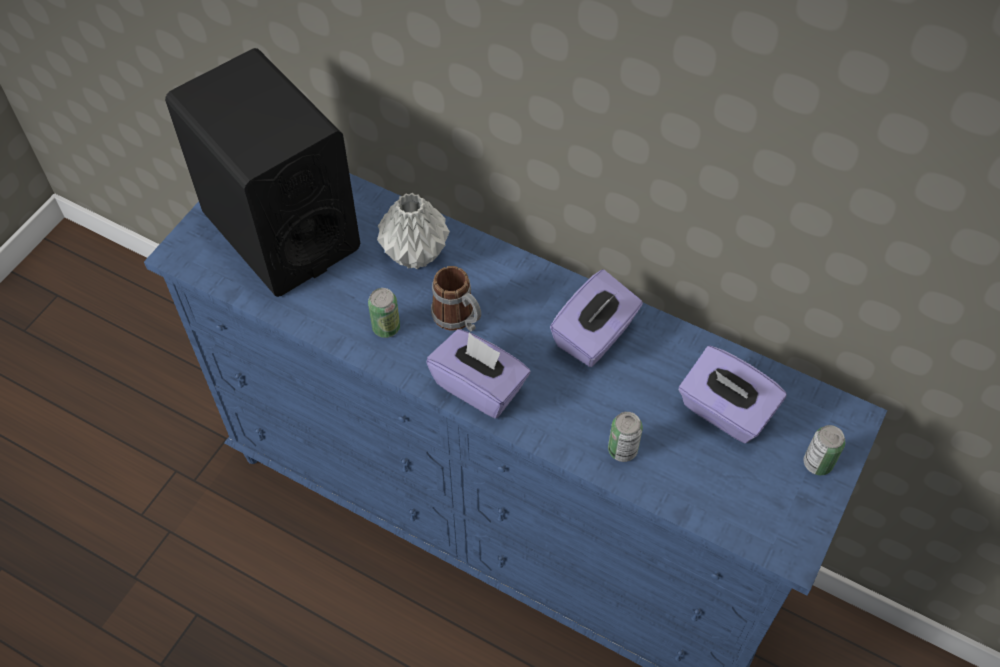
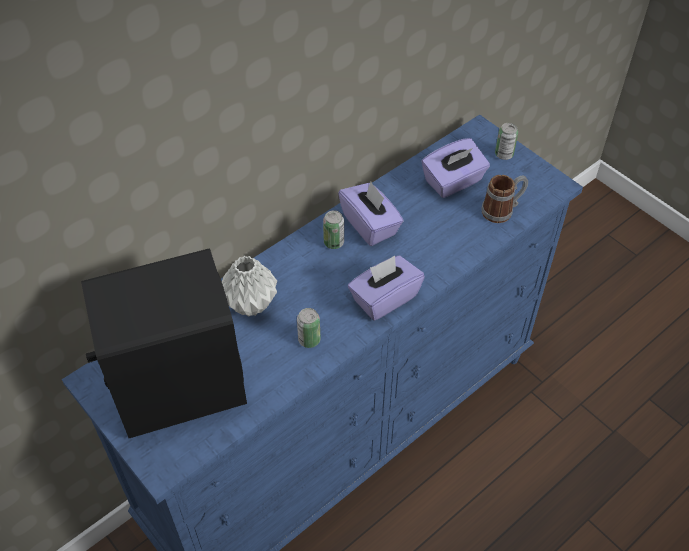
camera: 70 degrees left, 5 degrees down
mug [431,266,481,331] -> mug moved to [481,175,528,223]
can [608,412,643,462] -> can moved to [323,210,344,249]

